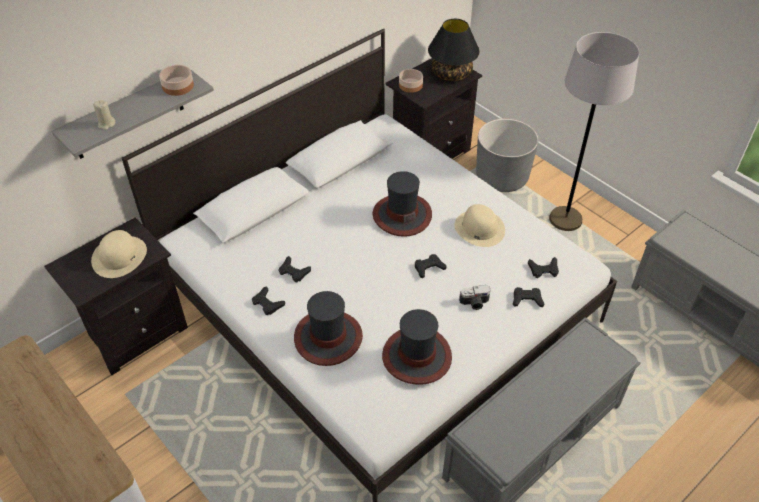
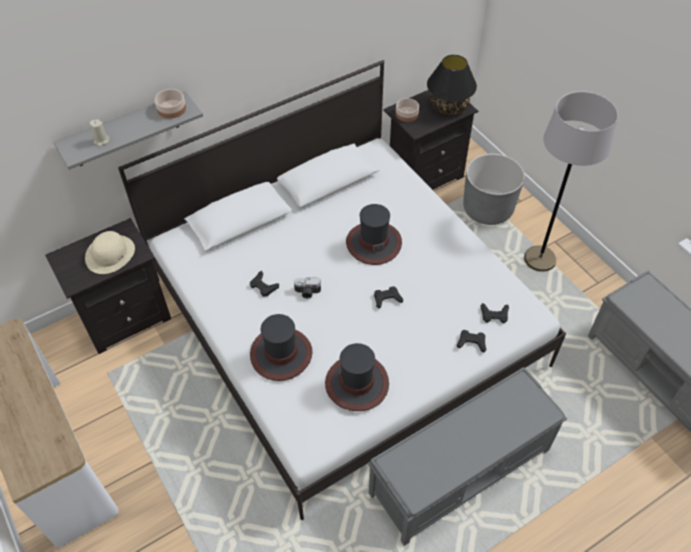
camera: 10 degrees right, 5 degrees up
black game controller [252,286,285,315] -> none
beige hat [454,204,505,247] -> none
camera [459,285,491,310] -> camera moved to [294,277,321,299]

